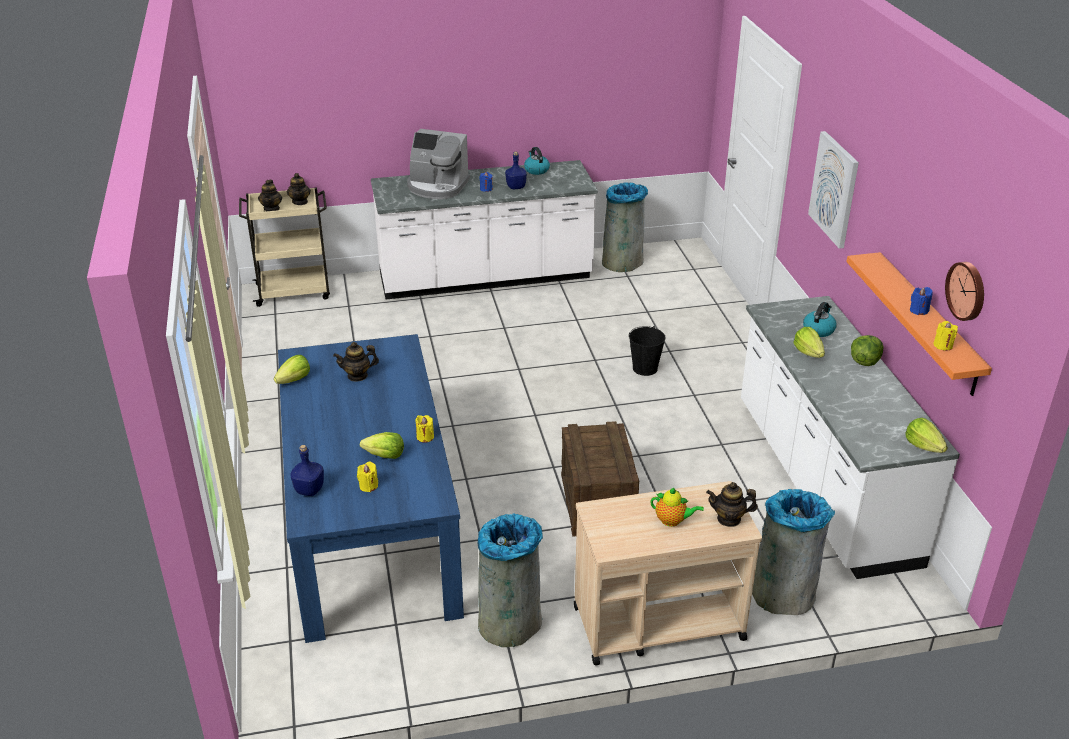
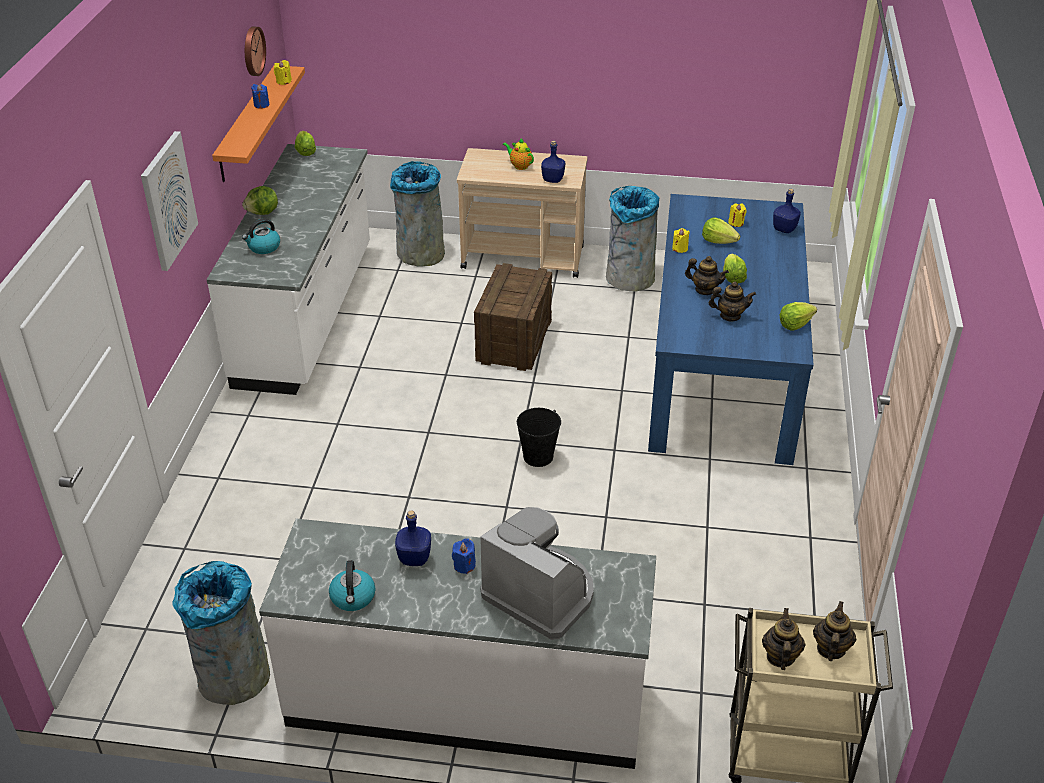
camera: 160 degrees left, 5 degrees up
black bucket [629,326,666,376] -> black bucket moved to [517,408,561,467]
teapot [706,482,758,527] -> teapot moved to [685,256,729,295]
lettuce [793,327,825,358] -> lettuce moved to [723,254,747,283]
none -> blue bottle [541,141,565,183]

